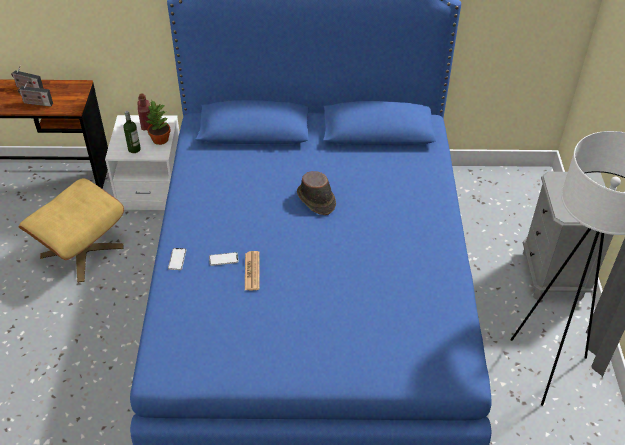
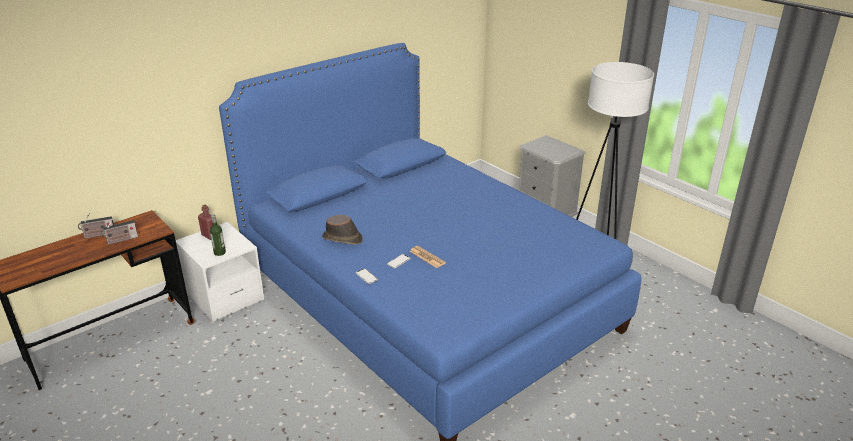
camera: 40 degrees left, 15 degrees down
beige ottoman [19,178,124,282] -> none
potted plant [146,101,171,145] -> none
brown hat [297,171,336,215] -> brown hat moved to [322,215,363,245]

